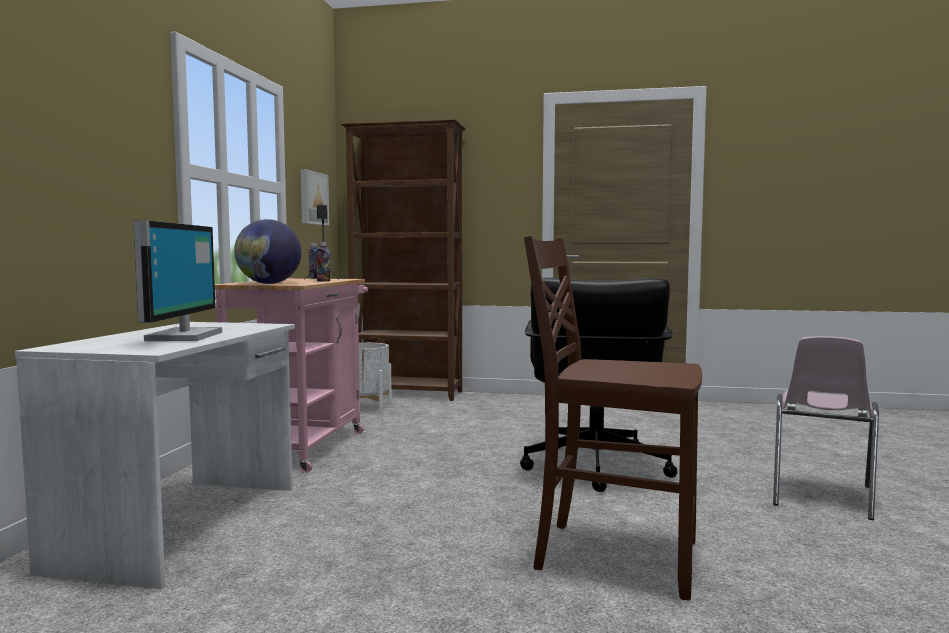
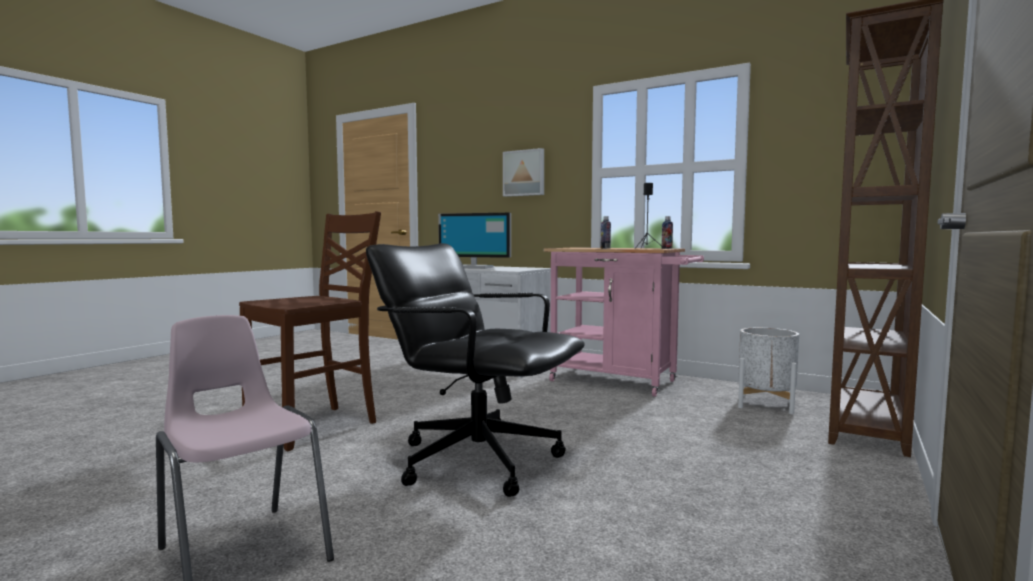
camera: 110 degrees right, 0 degrees up
globe [234,219,302,284] -> none
picture [301,169,329,225] -> picture moved to [503,148,544,197]

